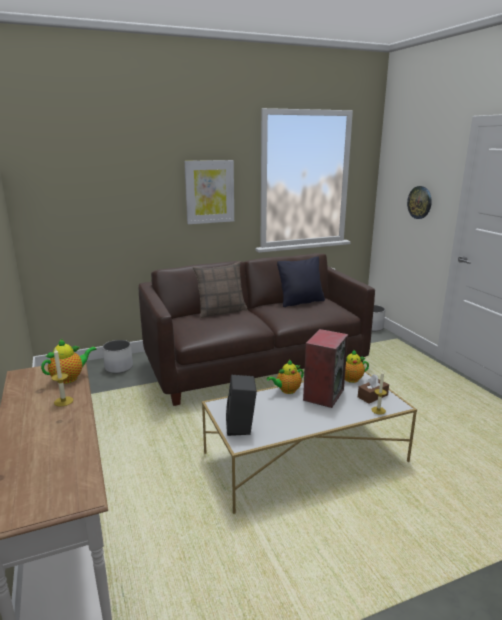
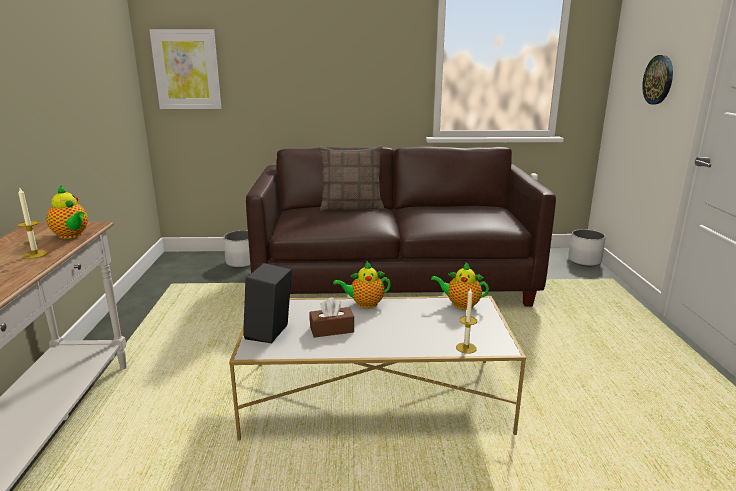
camera: 20 degrees right, 0 degrees up
teapot [41,339,97,384] -> teapot turned 60 degrees clockwise [46,186,88,239]
picture [184,160,234,224] -> picture moved to [149,29,221,109]
black pillow [277,256,325,307] -> none
speaker [303,329,348,408] -> none
brown tissue box [358,374,389,404] -> brown tissue box moved to [310,297,354,338]

